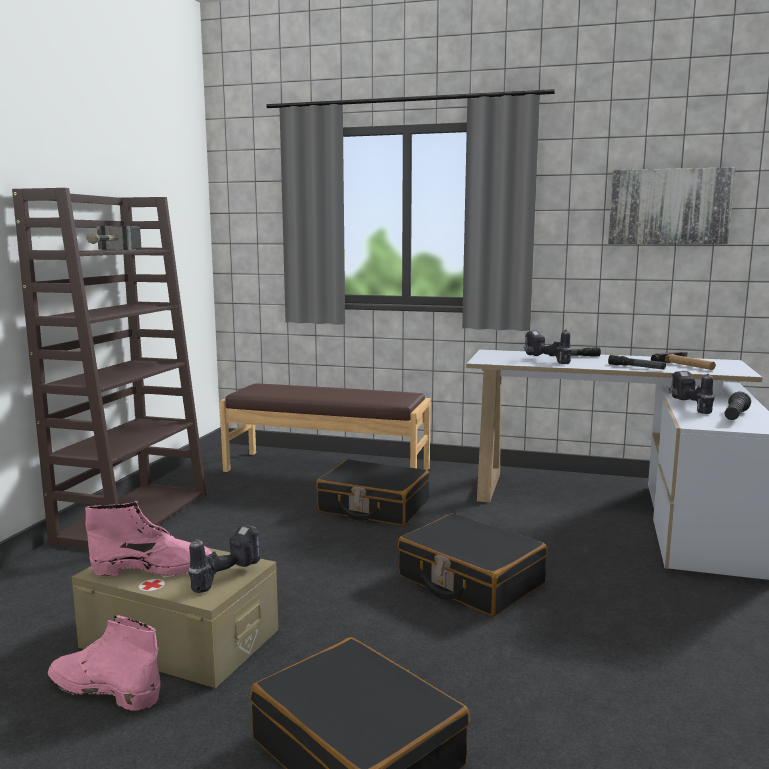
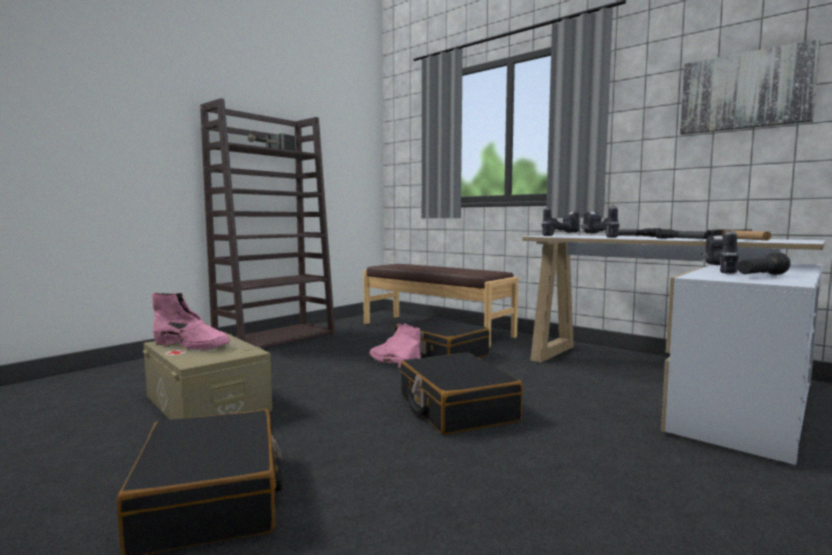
camera: 25 degrees right, 5 degrees down
pink boot [48,615,160,711] -> pink boot moved to [369,323,421,368]
power drill [188,525,260,593] -> power drill moved to [542,207,580,236]

